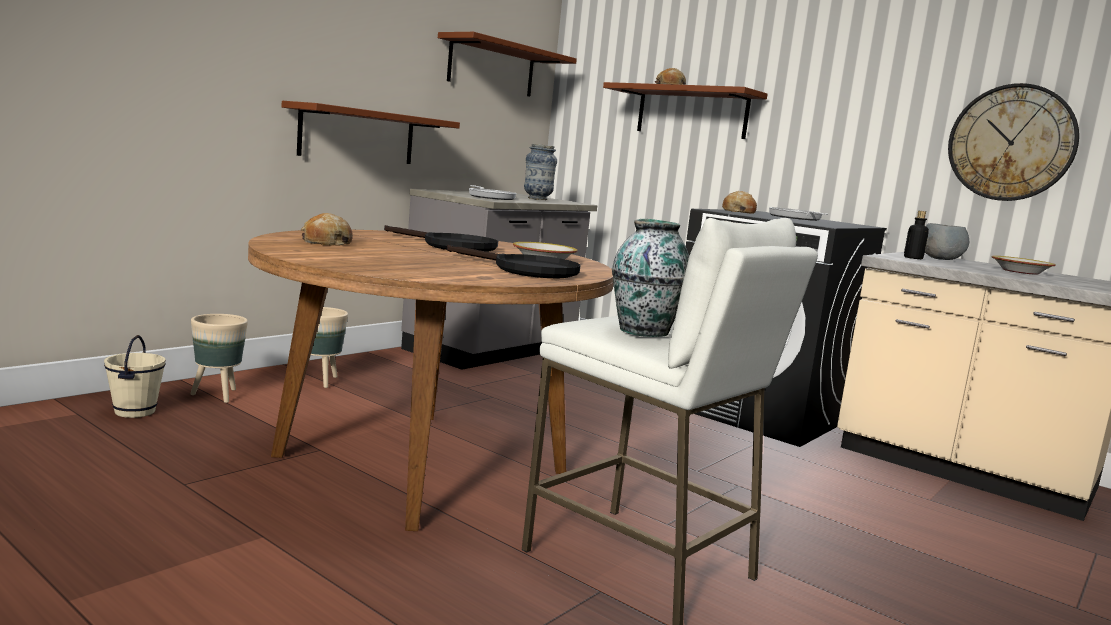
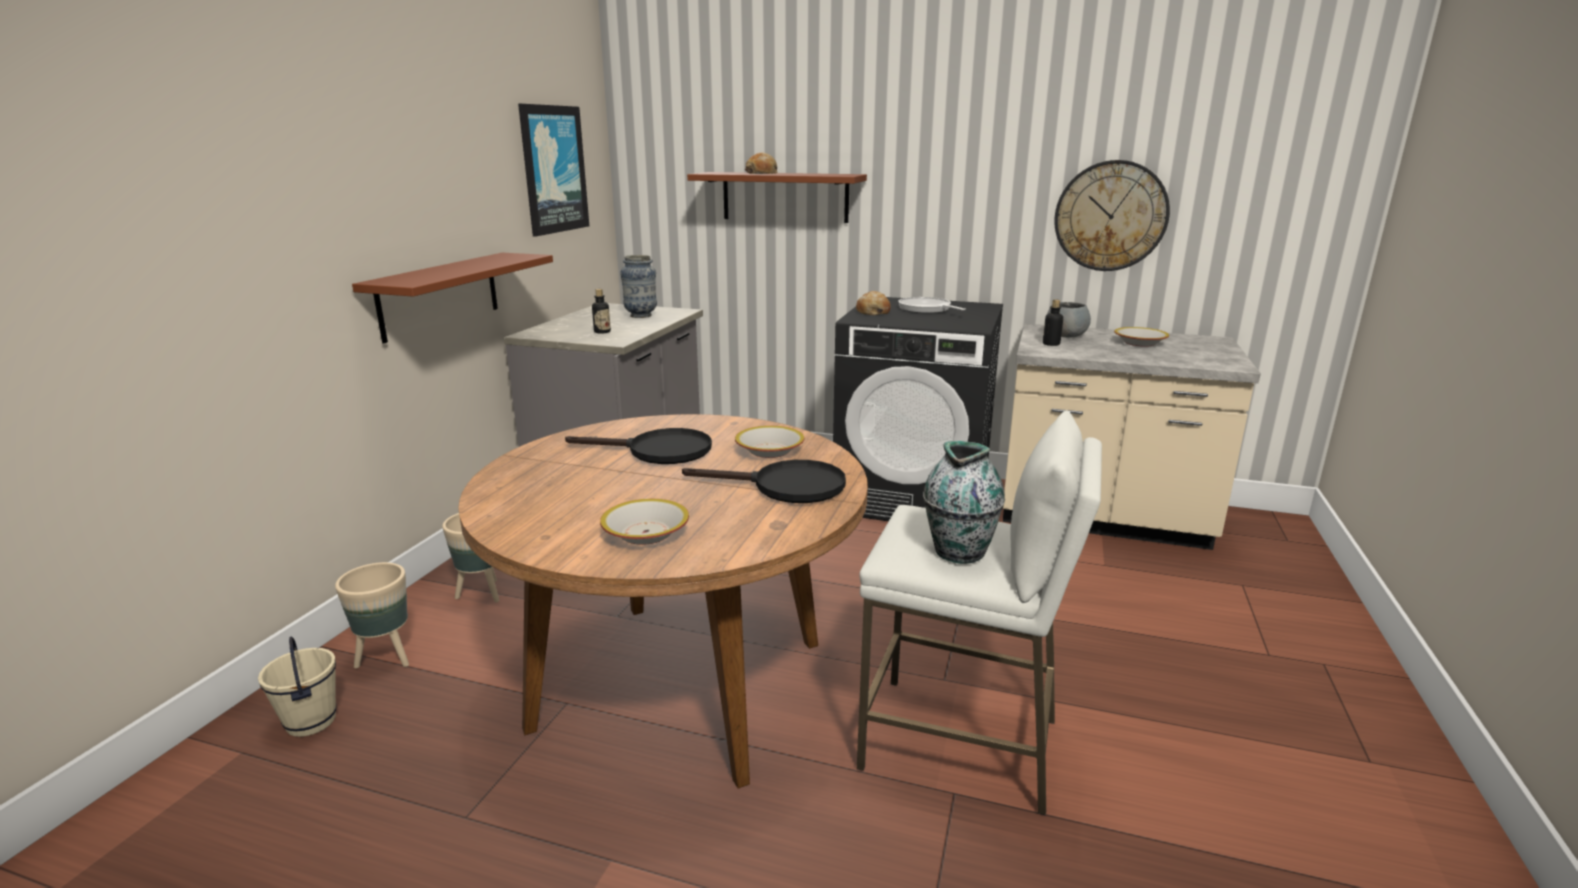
camera: 20 degrees left, 10 degrees up
bread [301,213,353,246] -> none
brown shelf [438,32,577,97] -> picture [518,104,589,237]
frying pan [469,185,517,200] -> bottle [592,289,611,334]
none -> bowl [600,499,689,545]

